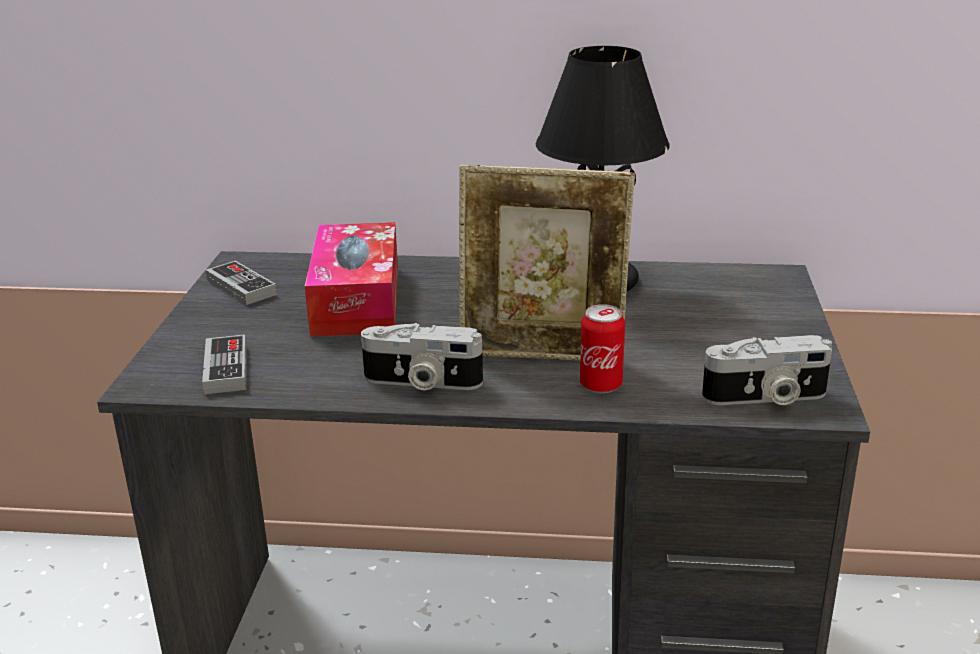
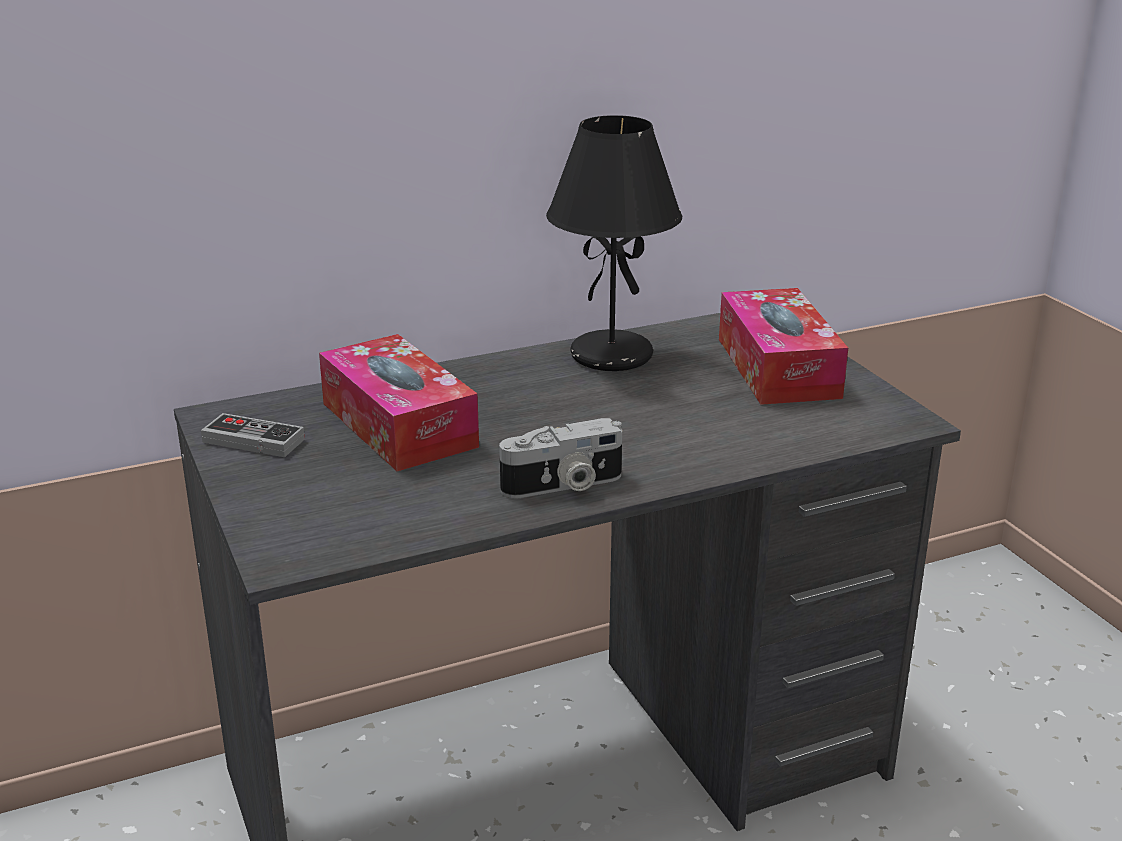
camera: 30 degrees left, 0 degrees up
game controller [202,334,247,394] -> none
picture frame [459,164,635,361] -> none
can [580,304,625,393] -> none
camera [702,335,832,405] -> none
none -> tissue box [719,288,848,405]

